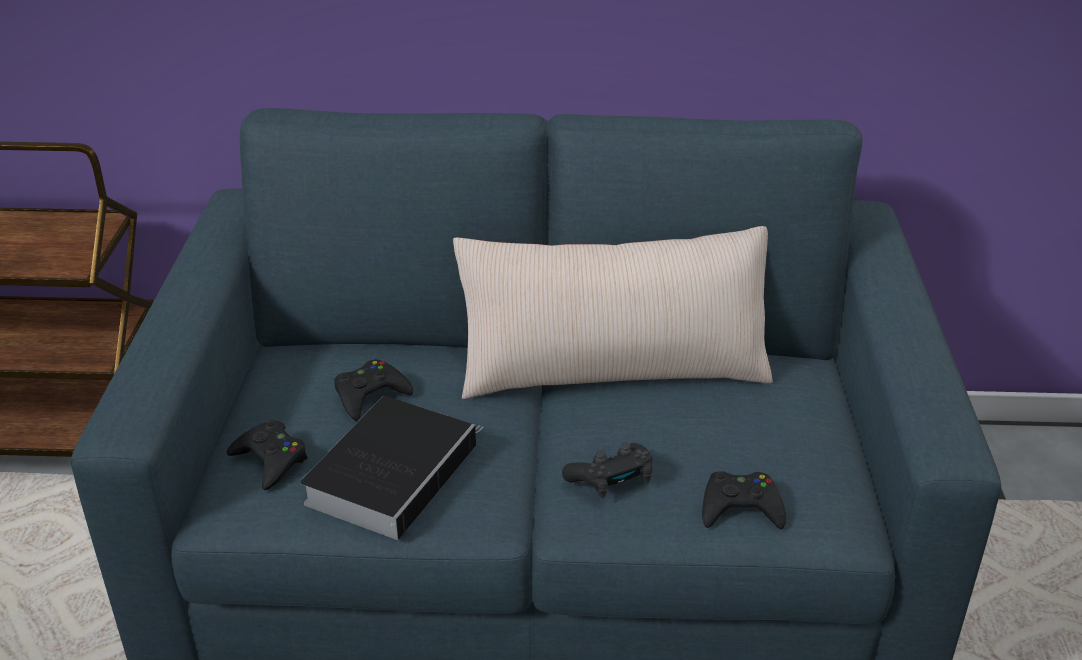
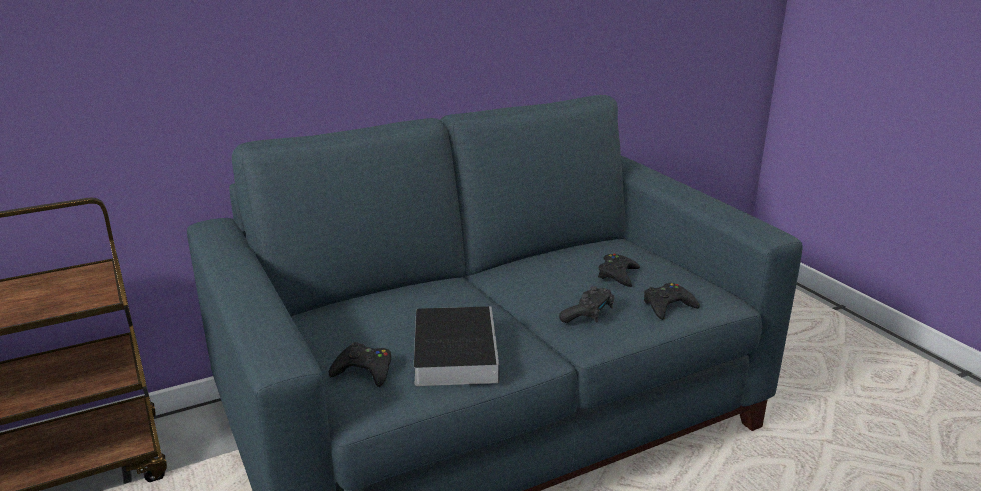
camera: 30 degrees left, 10 degrees down
black game controller [334,359,413,421] -> black game controller moved to [598,254,640,287]
beige pillow [453,226,773,399] -> none

